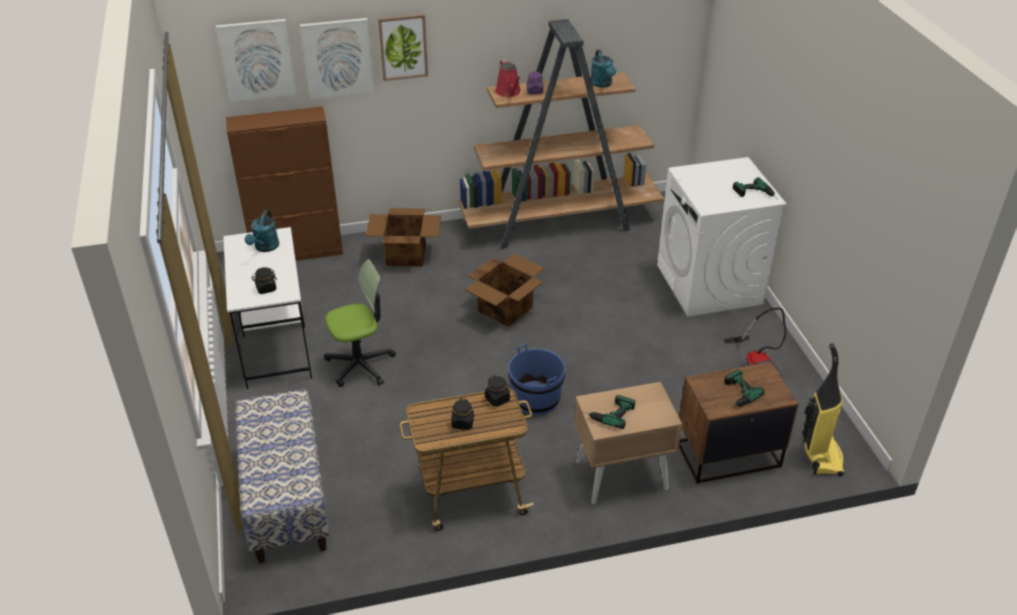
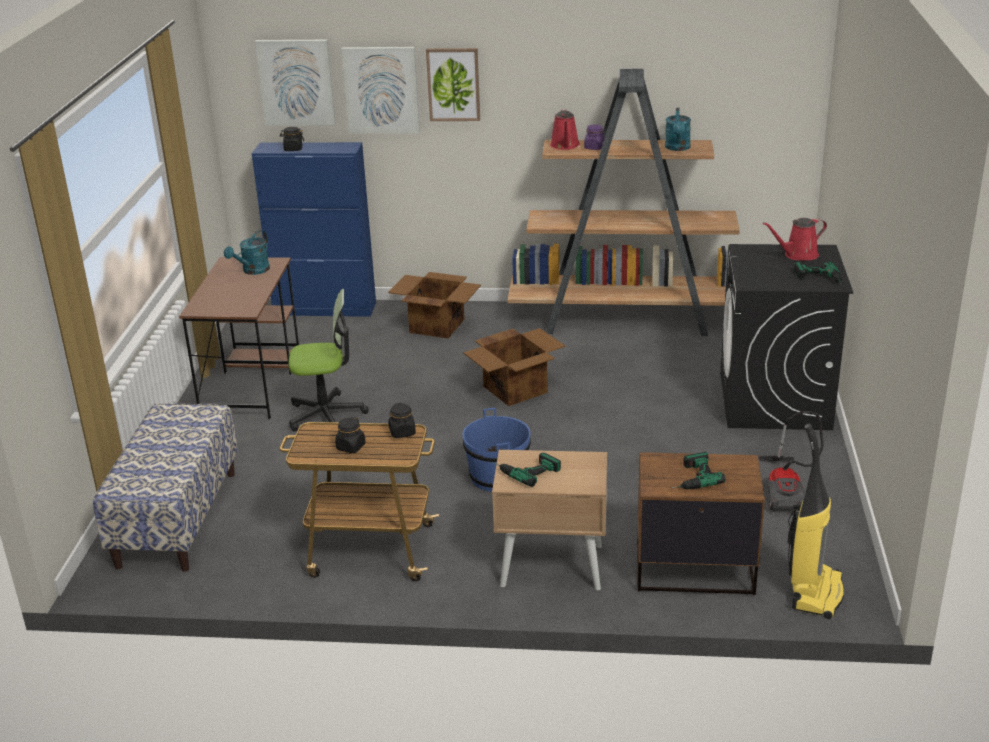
camera: 20 degrees right, 10 degrees down
white desk [223,227,312,389] -> brown desk [179,257,299,419]
brown cabinet [226,106,343,261] -> blue cabinet [252,142,376,317]
black jar [252,267,277,294] -> black jar moved to [280,127,304,151]
white washing machine [657,157,787,317] -> black washing machine [720,244,853,430]
none -> red watering can [763,218,827,261]

